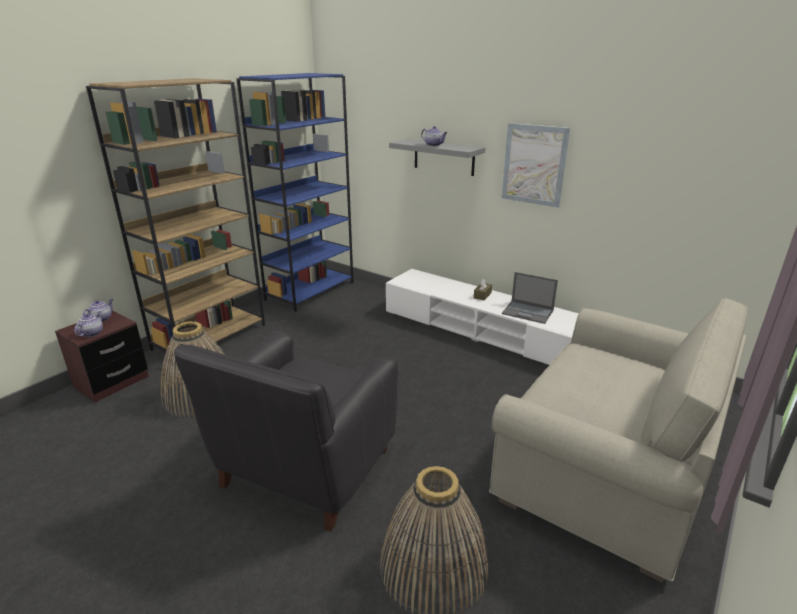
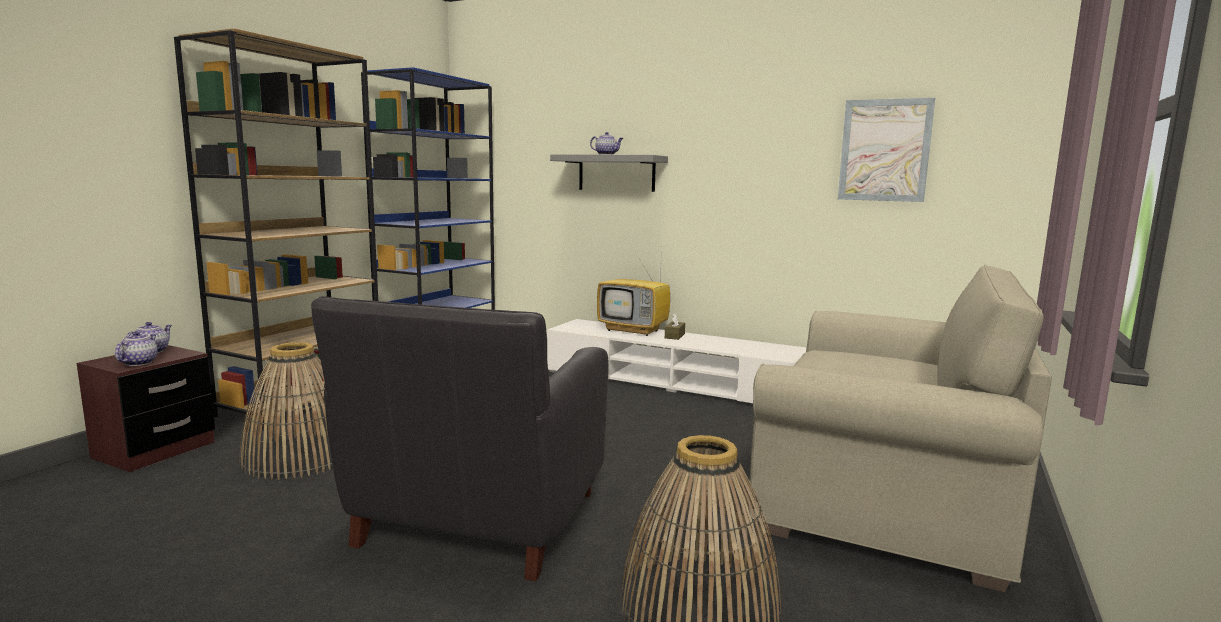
camera: 10 degrees left, 15 degrees down
picture [502,123,570,208] -> picture moved to [838,98,935,202]
laptop [502,272,558,324] -> none
none -> television [597,249,670,336]

